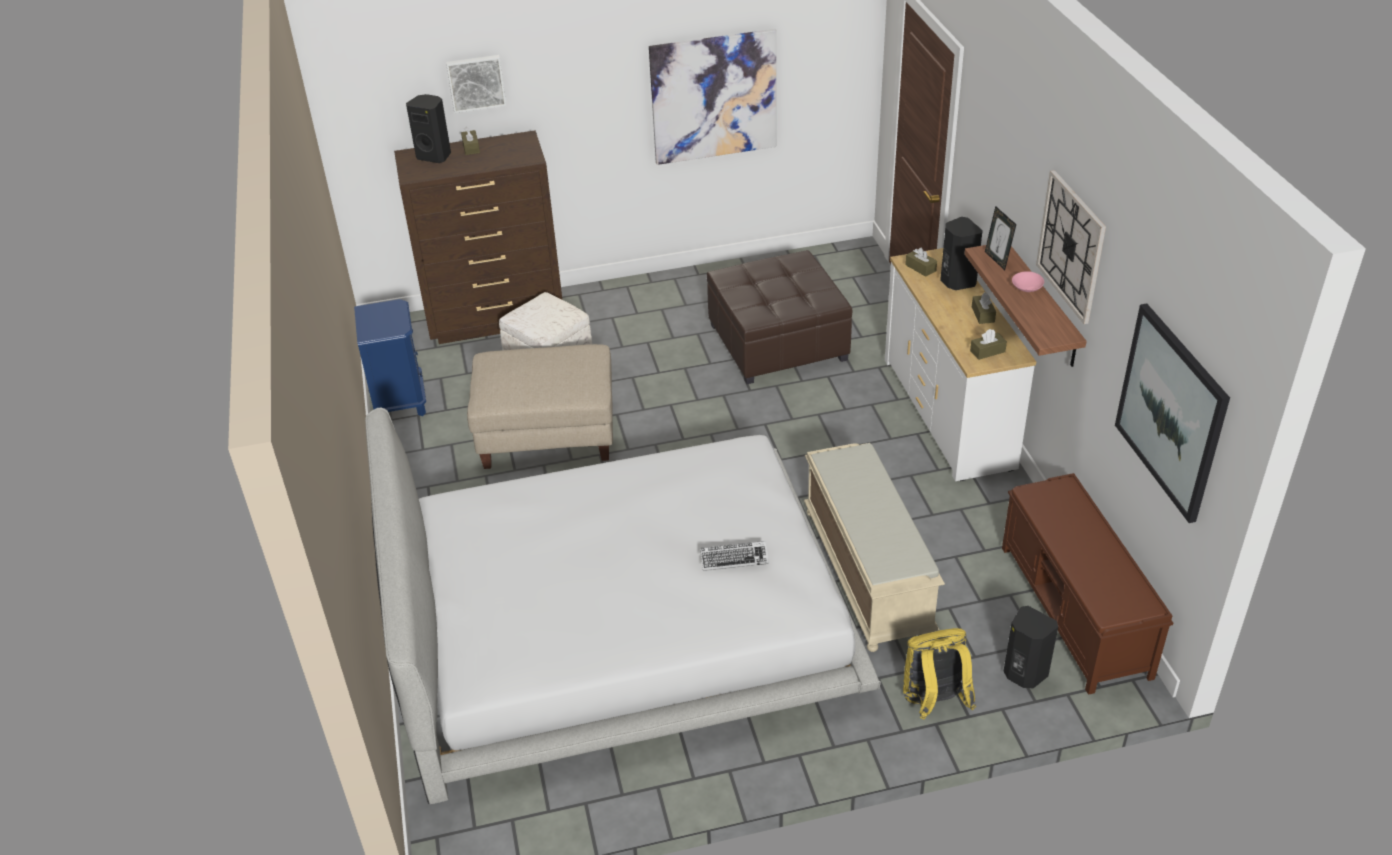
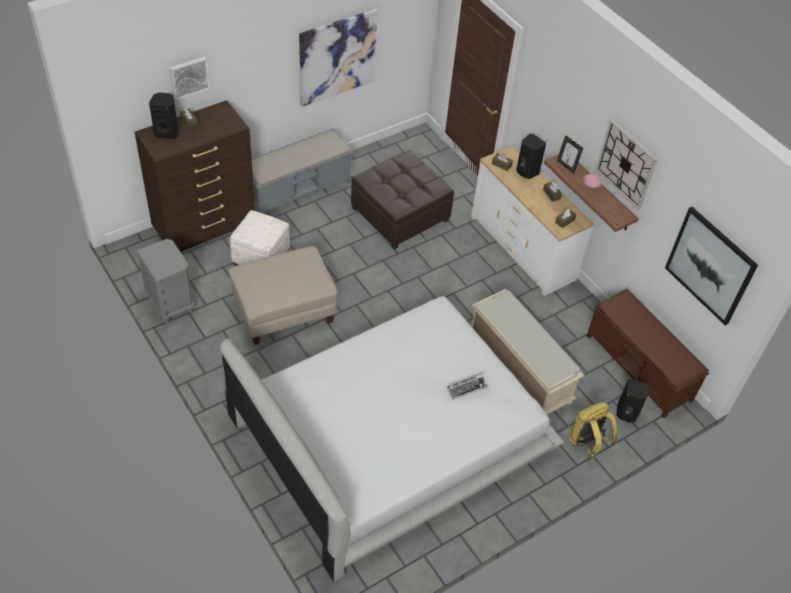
camera: 25 degrees left, 10 degrees up
blue nightstand [354,299,426,416] -> grey nightstand [136,239,195,323]
none -> grey bench [252,128,353,214]

